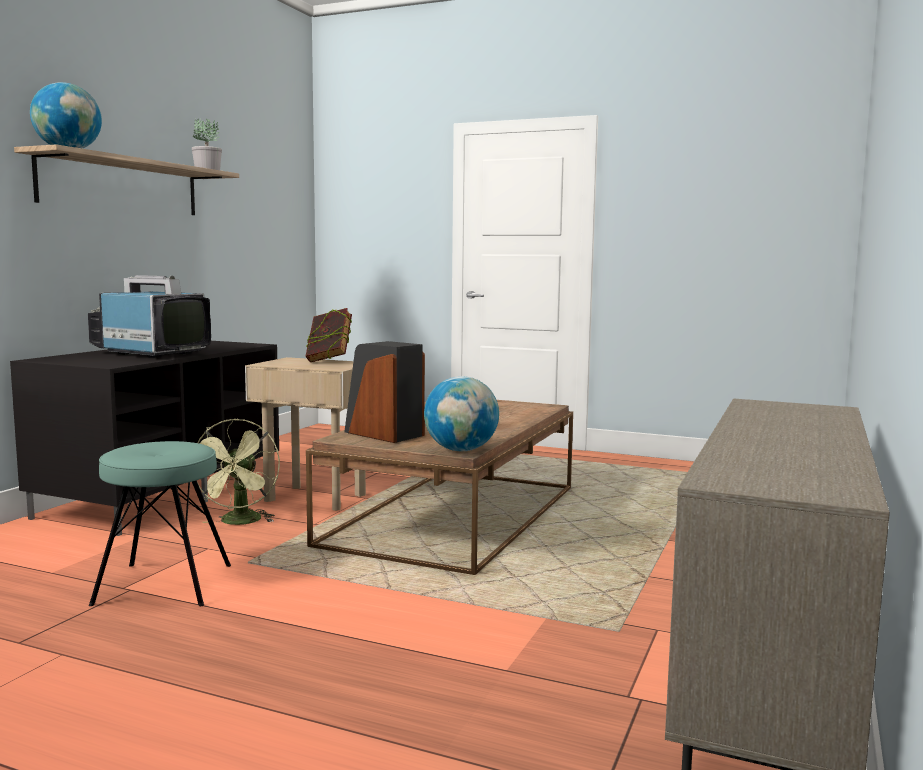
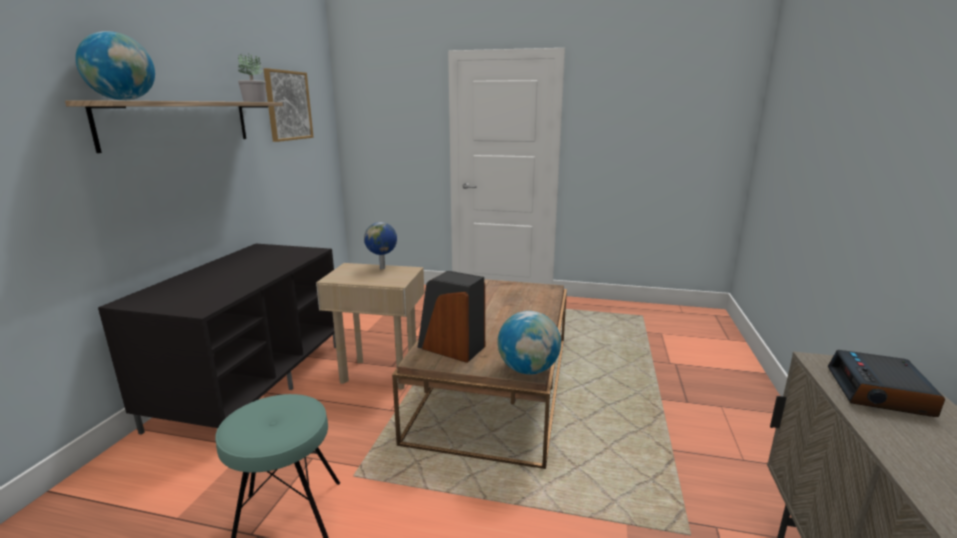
camera: 10 degrees left, 10 degrees up
television [88,275,211,358] -> none
green fan [197,418,280,525] -> none
book [306,308,352,362] -> globe [364,222,397,269]
none -> picture [263,68,314,142]
none -> alarm clock [827,350,945,417]

